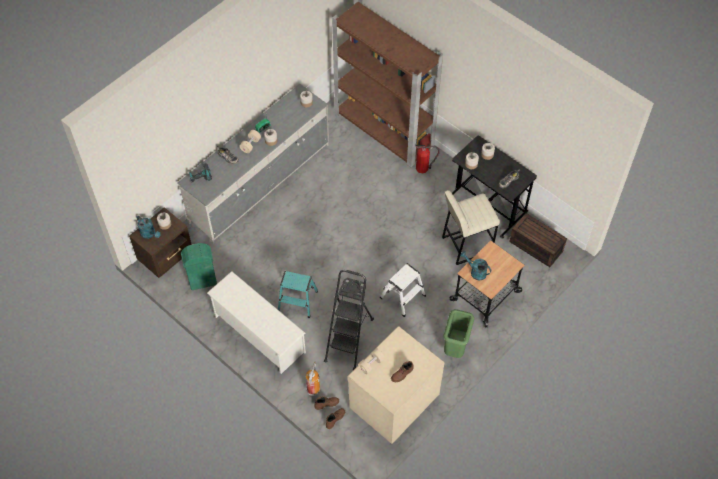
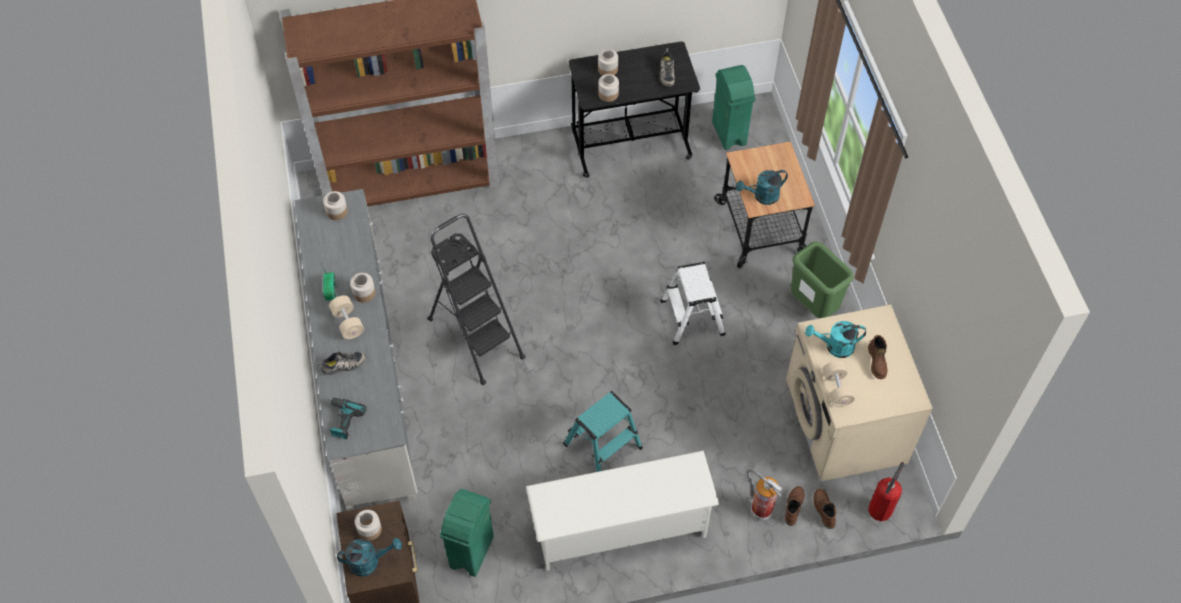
camera: 55 degrees left, 0 degrees up
step ladder [324,270,374,370] -> step ladder moved to [427,214,526,385]
fire extinguisher [415,145,440,173] -> fire extinguisher moved to [868,462,904,521]
beige stool [442,190,500,265] -> none
brown storage box [509,213,567,267] -> green trash can [712,65,756,150]
none -> turquoise watering can [805,321,866,358]

